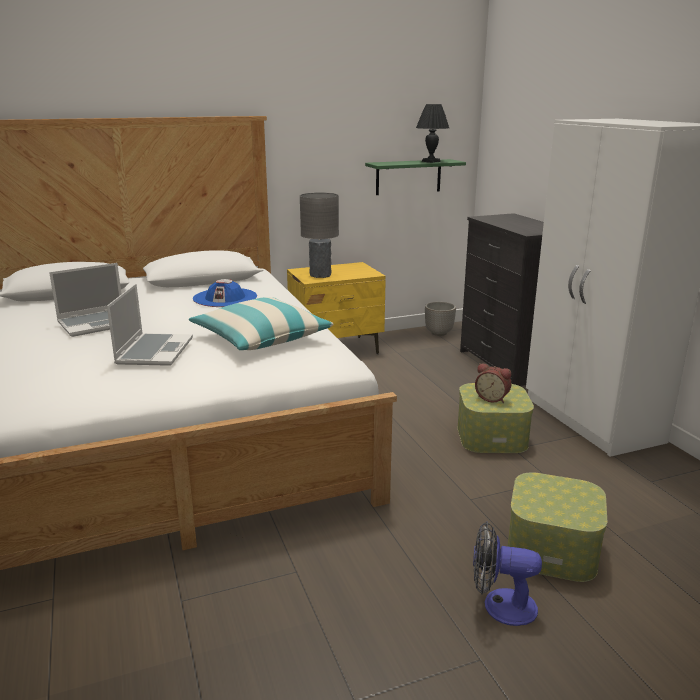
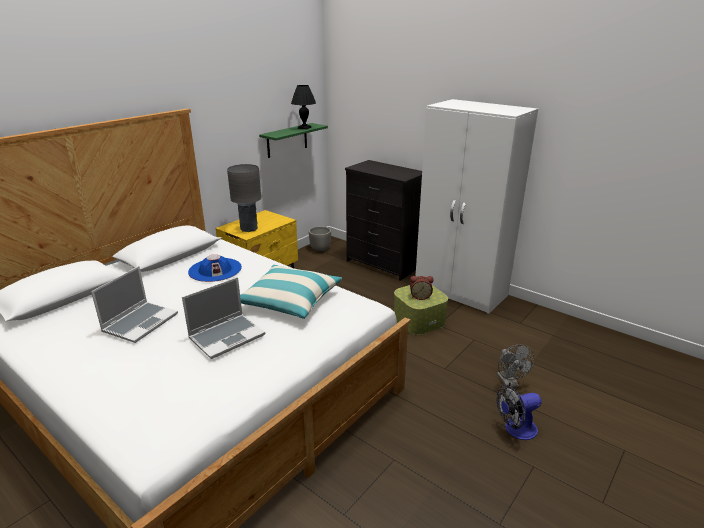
camera: 30 degrees left, 5 degrees up
laptop [107,284,193,366] -> laptop turned 75 degrees clockwise [182,277,265,359]
storage box [508,472,607,582] -> grey fan [497,344,534,388]

